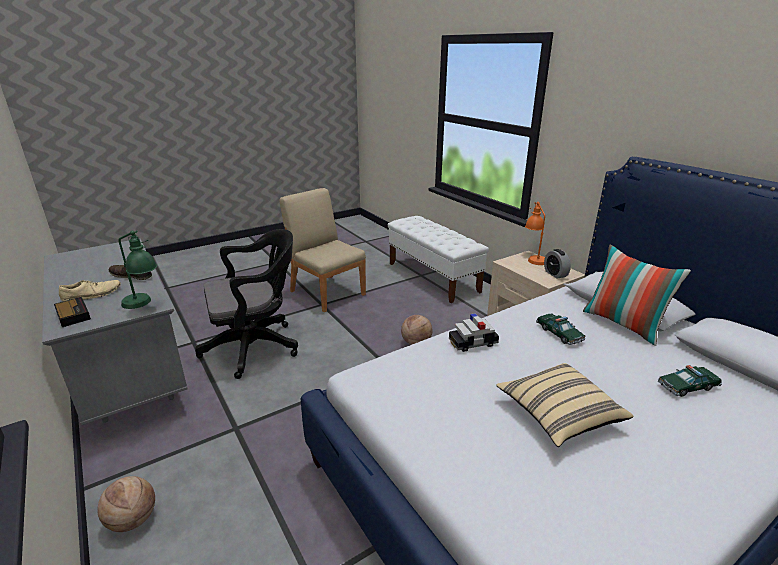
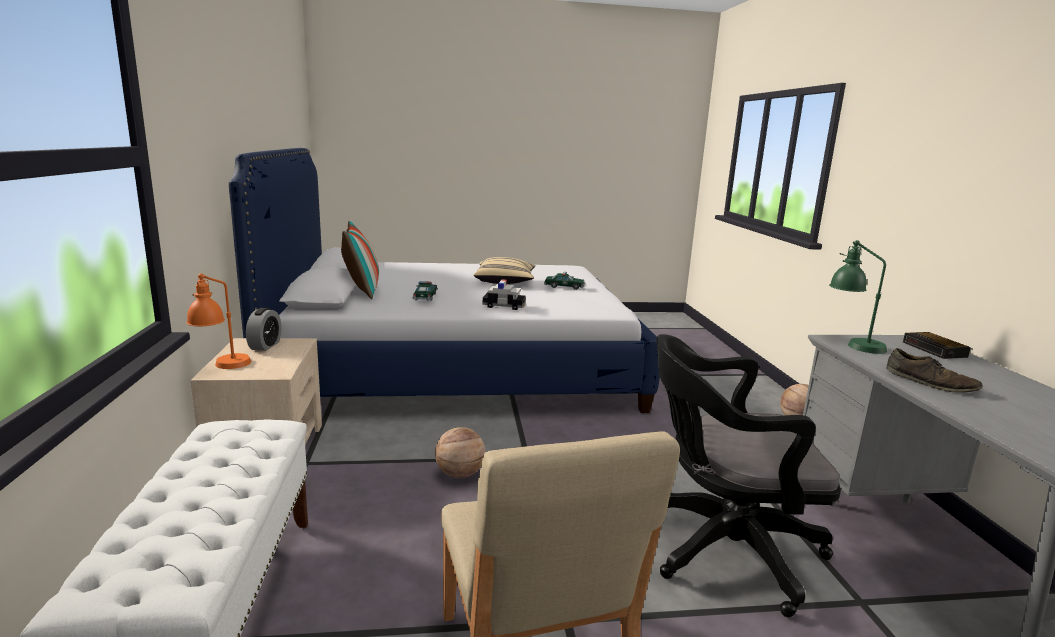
camera: 155 degrees left, 10 degrees down
beige shoe [59,280,121,301] -> none
toy car [658,365,722,397] -> toy car moved to [544,272,585,290]

